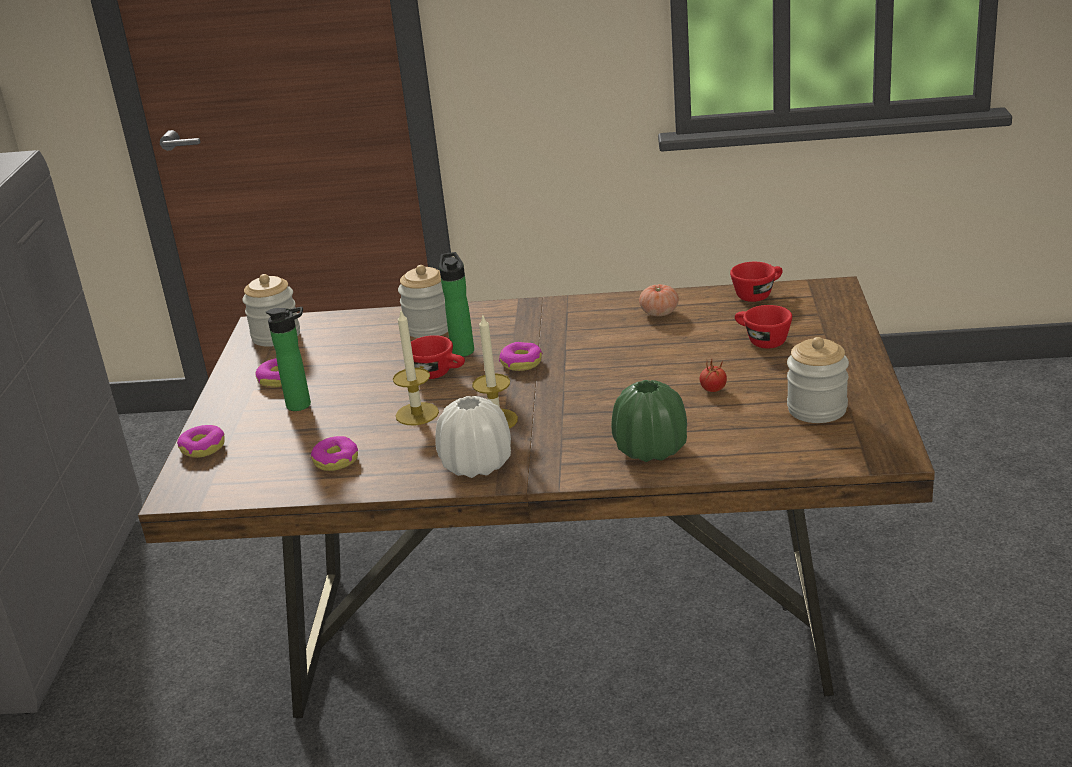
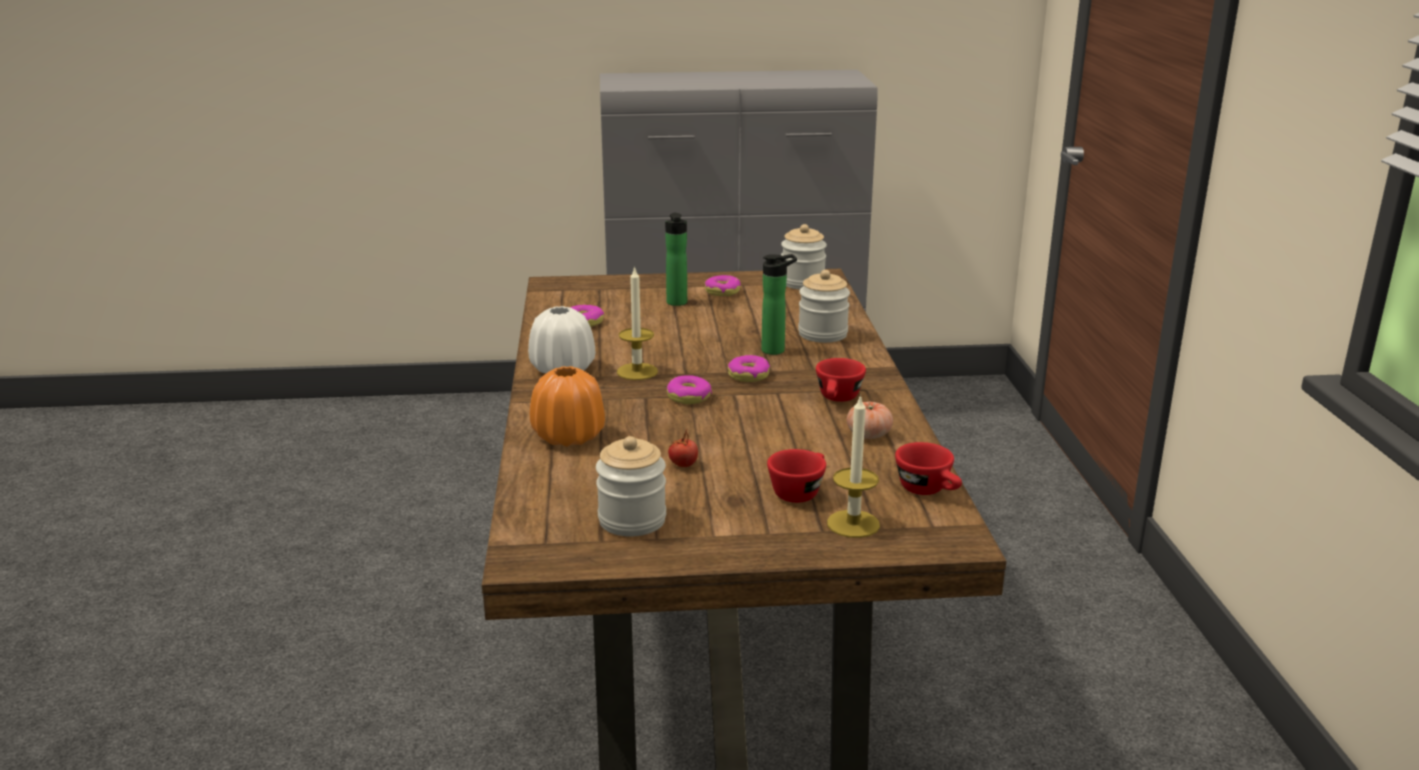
camera: 80 degrees right, 5 degrees down
donut [177,425,225,458] -> donut moved to [667,375,712,404]
candle [393,311,439,425] -> candle moved to [827,394,880,538]
red cup [411,335,465,379] -> red cup moved to [816,358,866,402]
green vase [611,380,687,462] -> orange vase [530,366,605,447]

